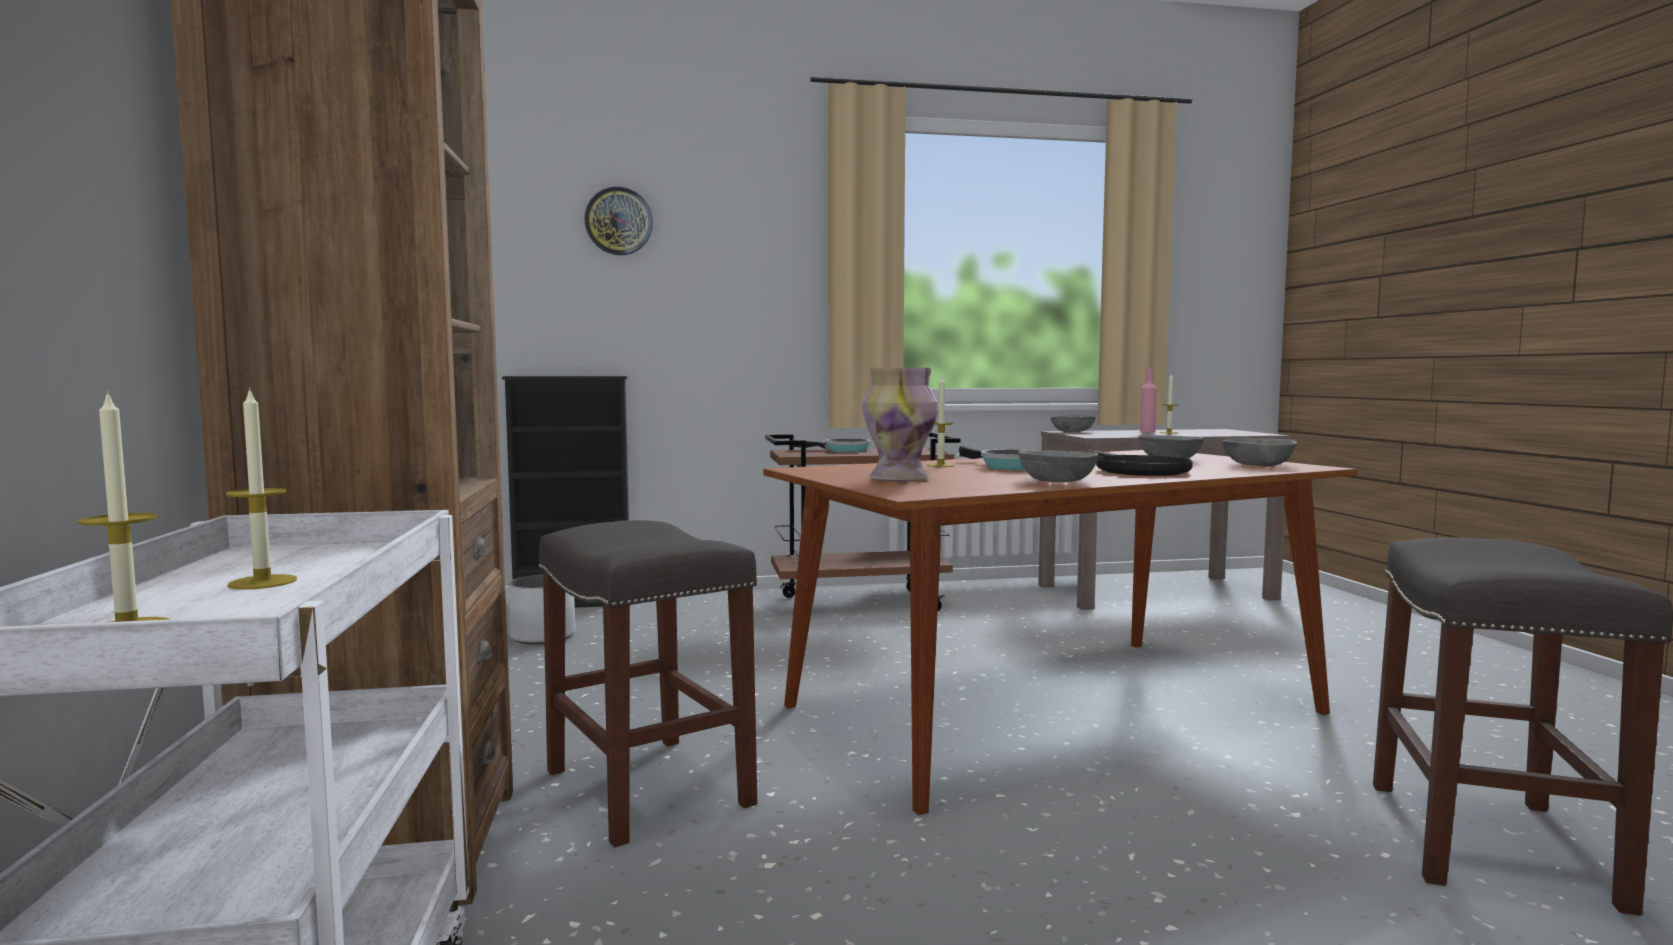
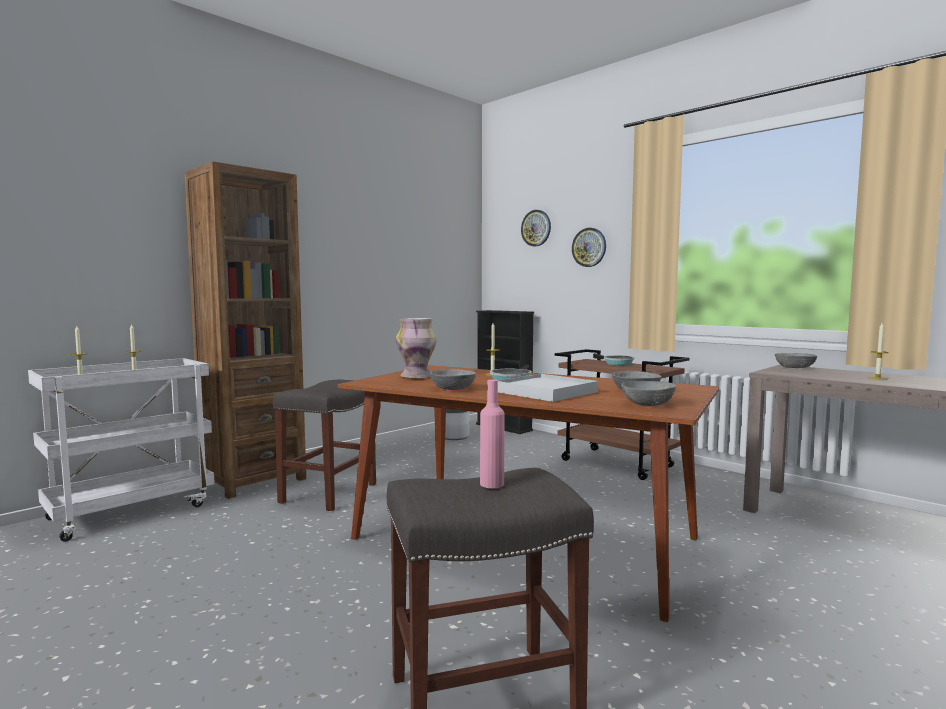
camera: 55 degrees right, 0 degrees up
black frying pan [1087,450,1193,476] -> white tray [498,374,598,402]
pink bottle [1140,369,1157,432] -> pink bottle moved to [480,380,505,488]
none -> wall clock [572,228,606,267]

